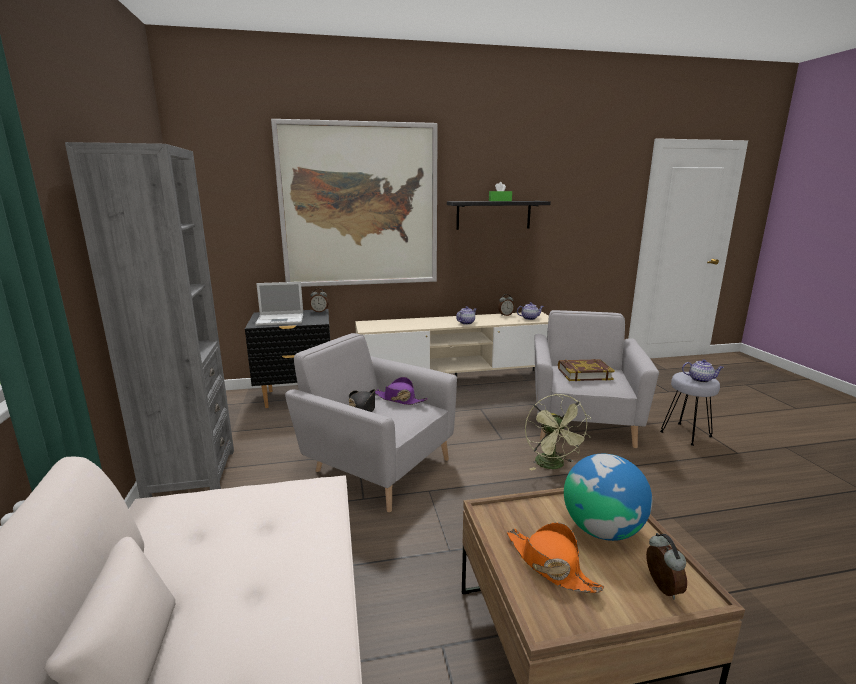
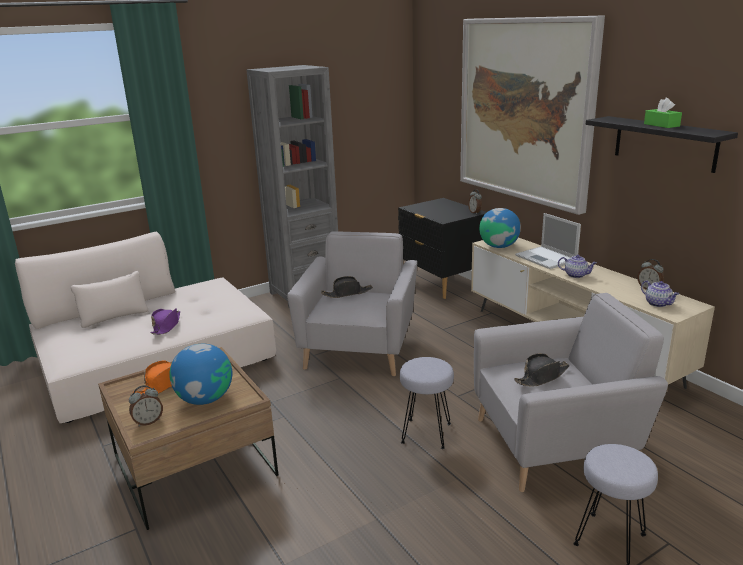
camera: 70 degrees right, 5 degrees up
laptop [255,282,303,326] -> laptop moved to [515,213,581,269]
purple hat [375,377,428,405] -> purple hat moved to [150,308,180,335]
green fan [525,394,591,471] -> grey stool [400,357,454,449]
book [558,359,615,381] -> black hat [514,353,570,387]
teapot [682,359,724,383] -> none
none -> globe [479,208,521,248]

